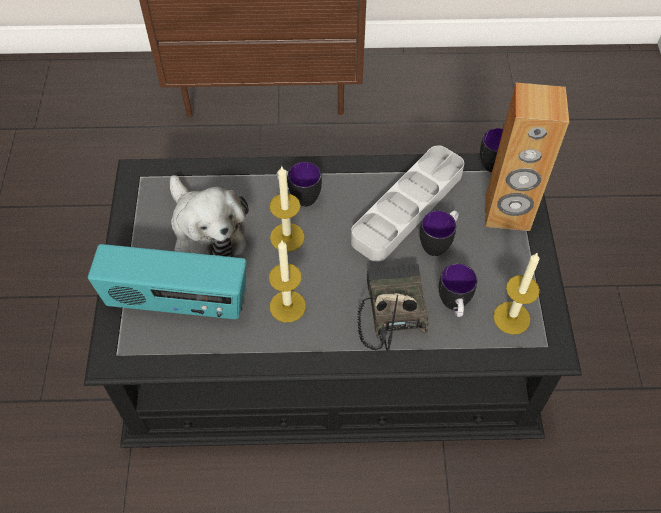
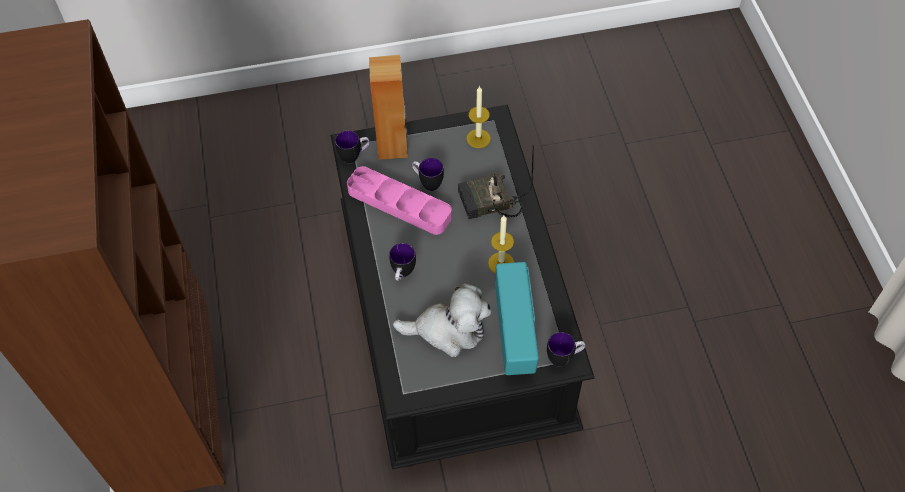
camera: 100 degrees left, 0 degrees up
plush toy [170,175,249,257] -> plush toy turned 45 degrees clockwise [393,283,491,357]
candle [269,167,305,252] -> none
grey tray [351,145,464,262] -> pink tray [347,166,452,235]
mug [439,264,477,317] -> mug moved to [547,332,585,366]

